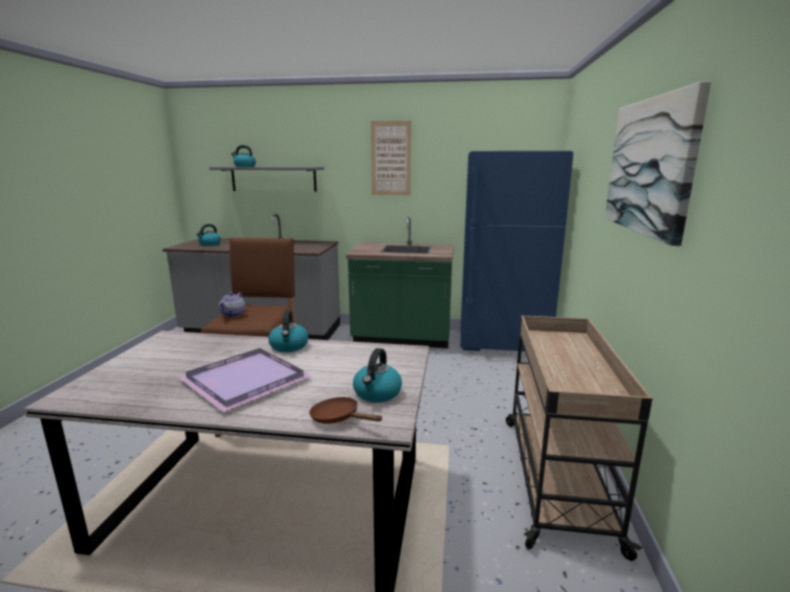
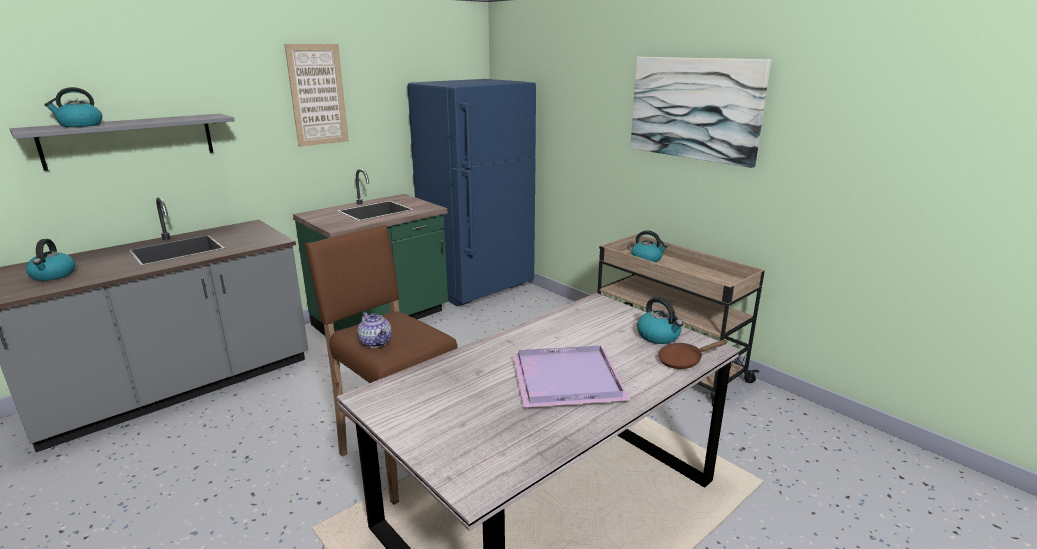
camera: 50 degrees left, 5 degrees up
kettle [268,310,308,352] -> kettle moved to [631,230,668,263]

